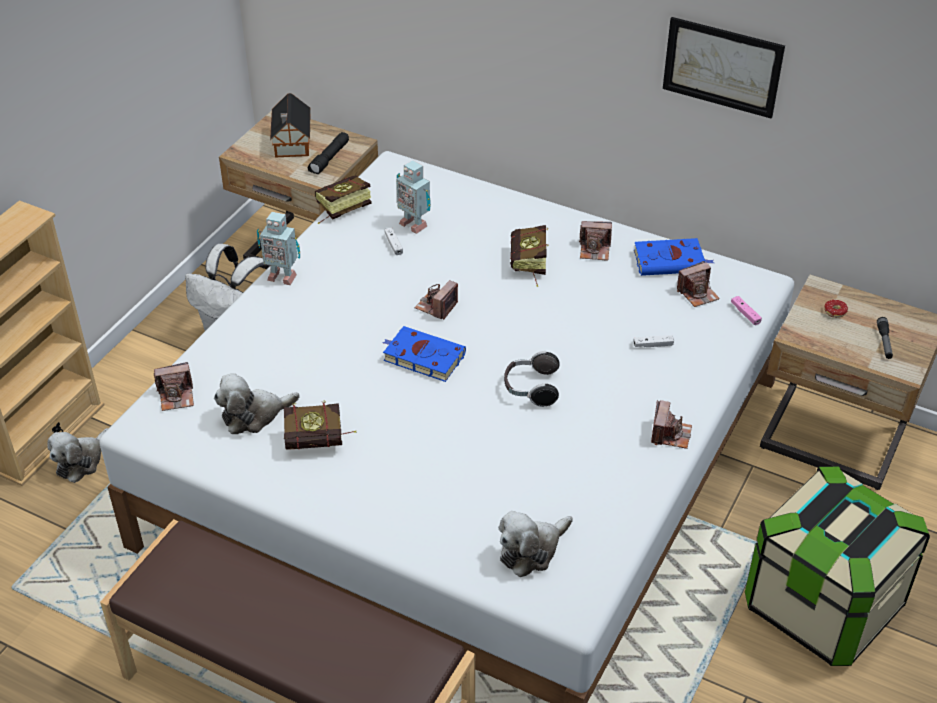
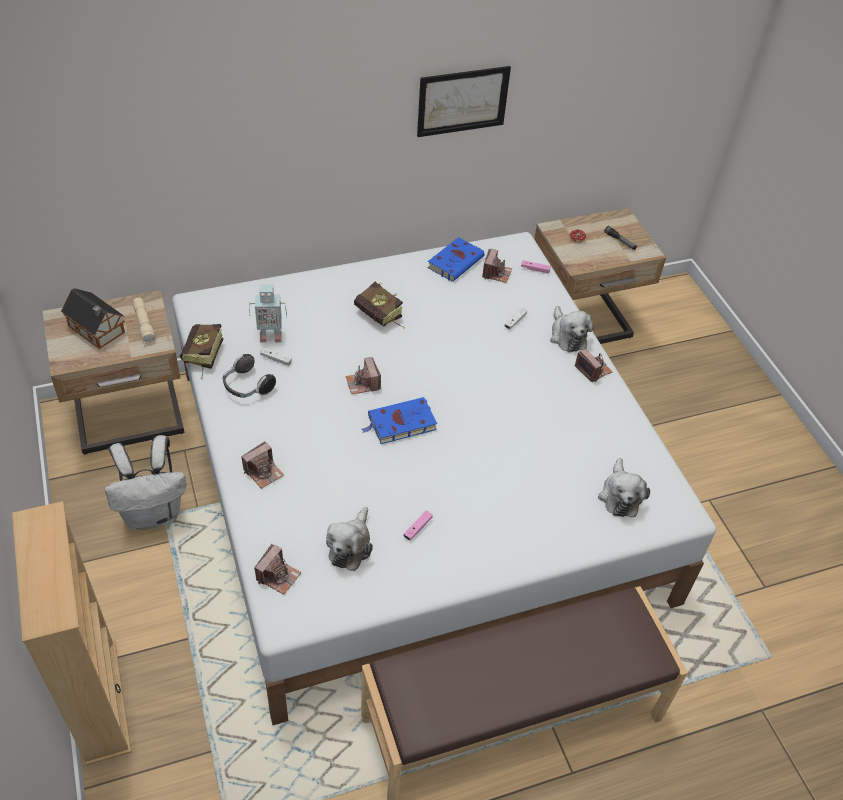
camera: 50 degrees left, 5 degrees up
plush toy [47,428,109,483] -> plush toy moved to [550,306,594,352]
toy robot [257,212,300,285] -> none
book [284,400,356,450] -> pink game controller [404,511,433,541]
black flashlight [308,132,349,174] -> beige flashlight [133,297,156,344]
headphones [504,351,560,407] -> headphones moved to [223,354,276,398]
camera [579,221,612,261] -> camera moved to [241,441,284,489]
storage box [745,466,930,666] -> none

